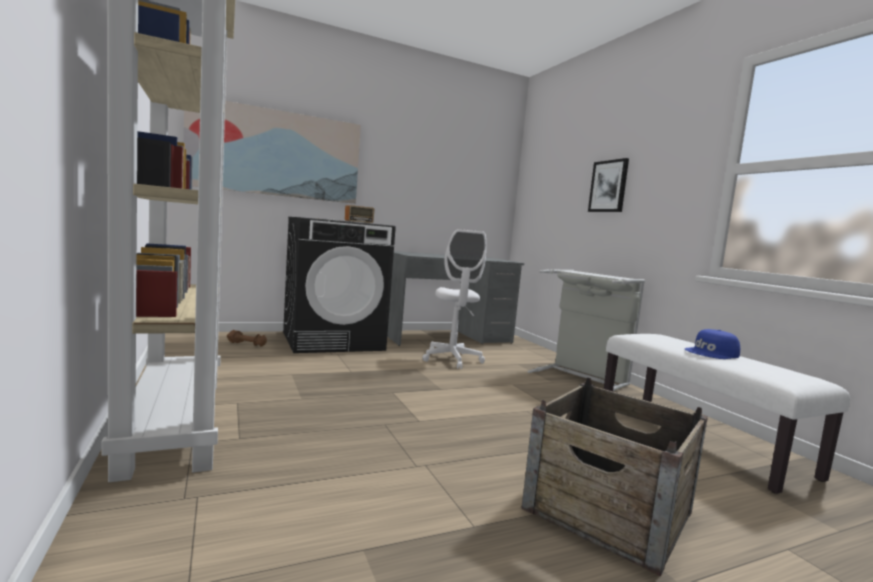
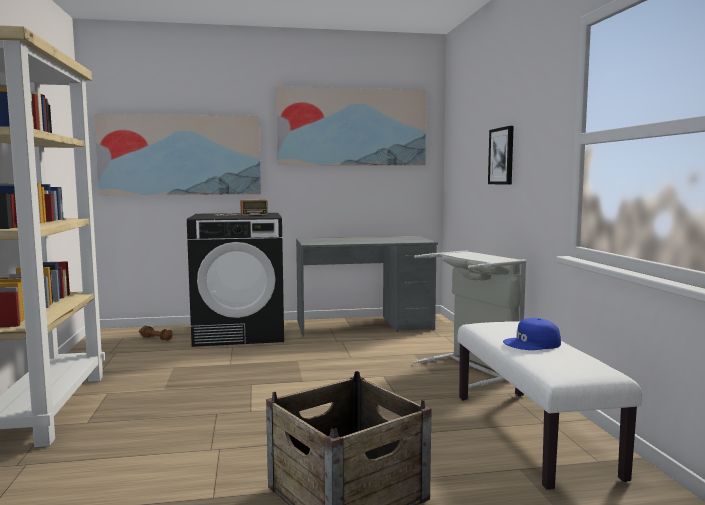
camera: 15 degrees right, 0 degrees up
white office chair [422,229,486,369] -> none
none -> picture [276,86,426,165]

